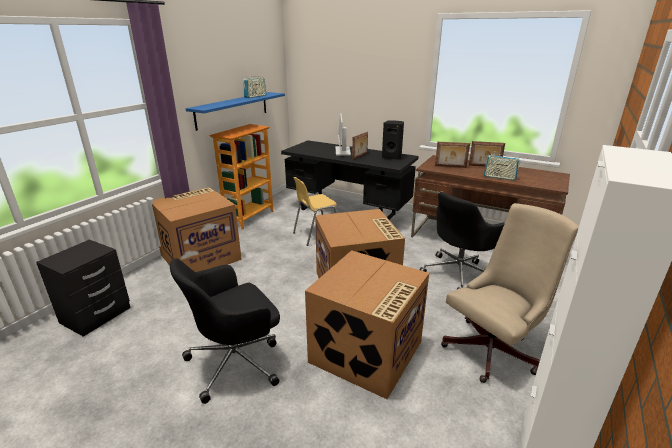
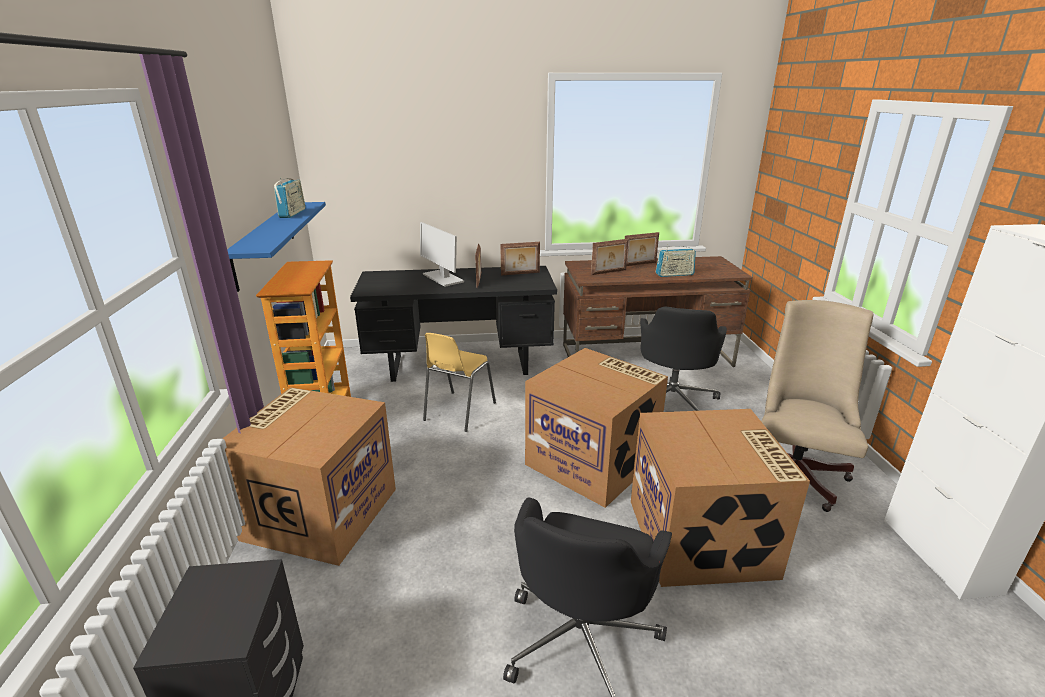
camera: 35 degrees left, 0 degrees up
black speaker [382,120,404,160] -> picture frame [500,242,540,275]

